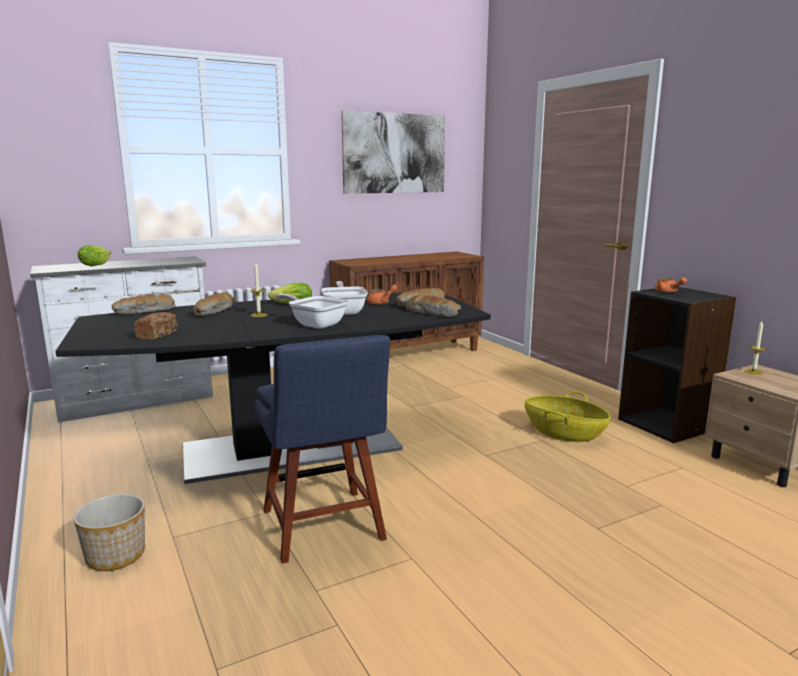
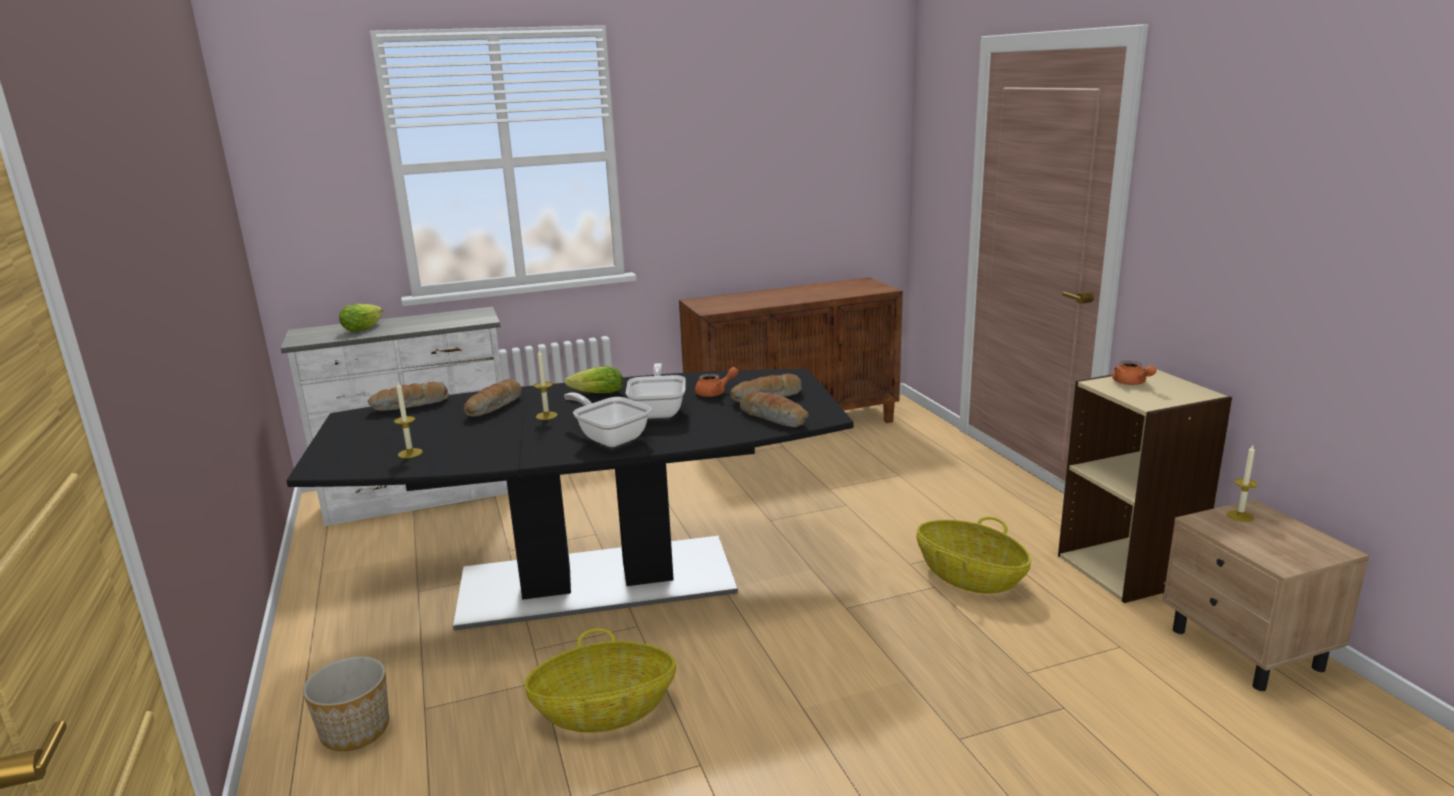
camera: 10 degrees right, 5 degrees up
bread [134,312,178,340] -> candle [394,382,423,458]
blue chair [255,335,390,564] -> basket [524,628,676,733]
picture [341,110,445,194] -> none
black bookcase [618,287,737,443] -> beige bookcase [1058,369,1232,603]

